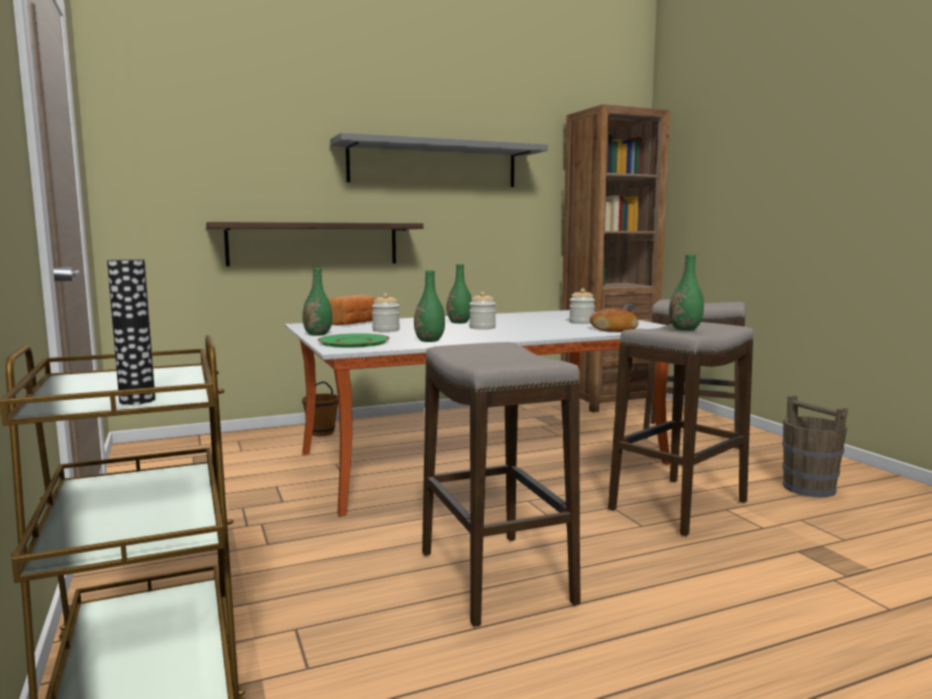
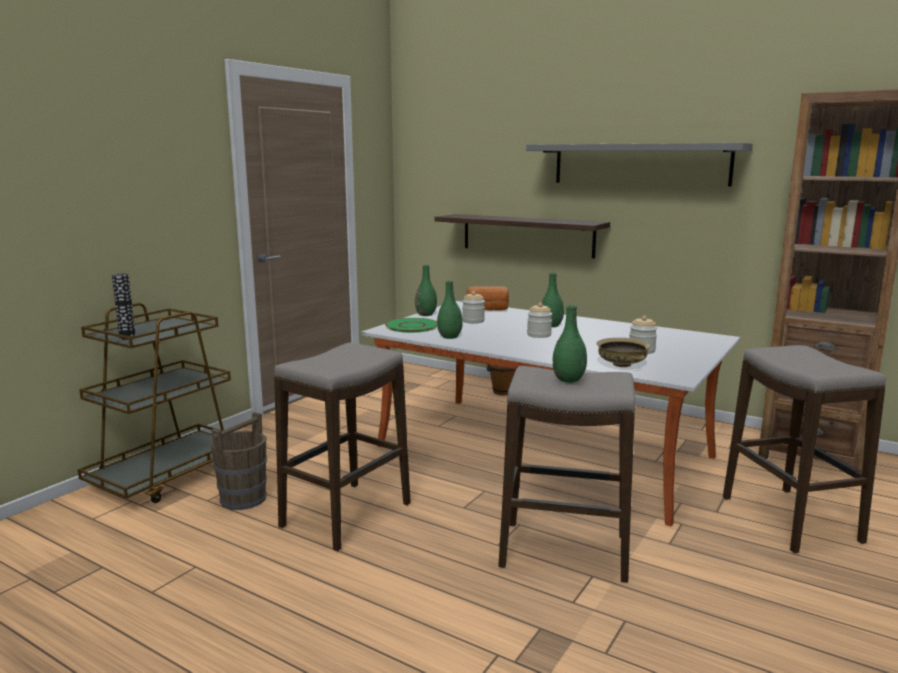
camera: 55 degrees right, 5 degrees up
bread [590,308,639,332] -> beige bowl [597,338,650,367]
brown bucket [782,396,848,497] -> brown bucket moved to [211,412,267,510]

